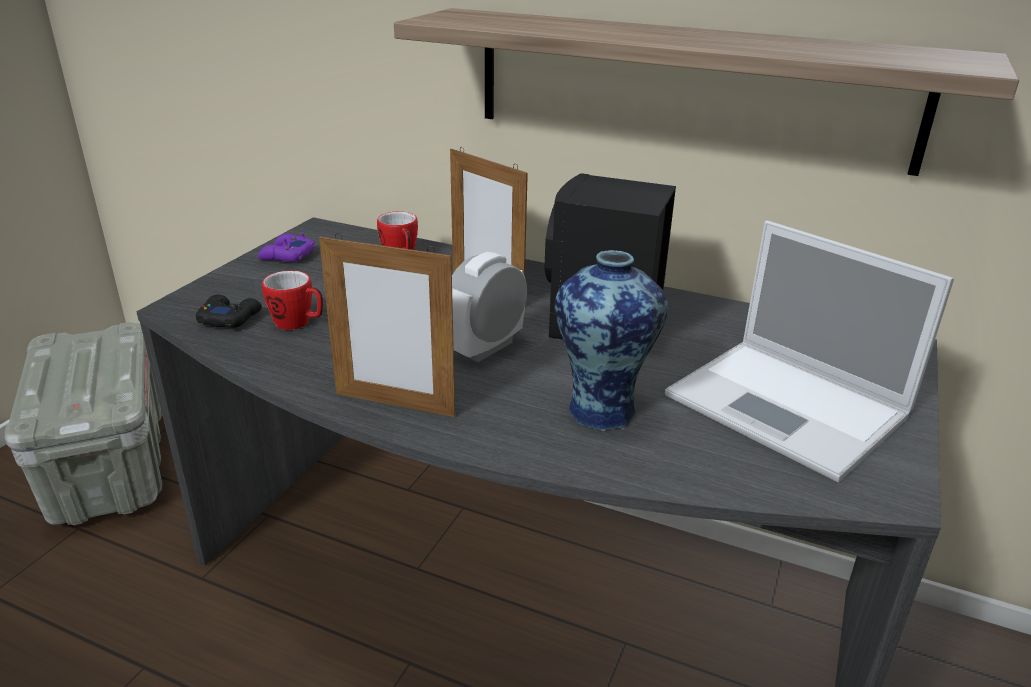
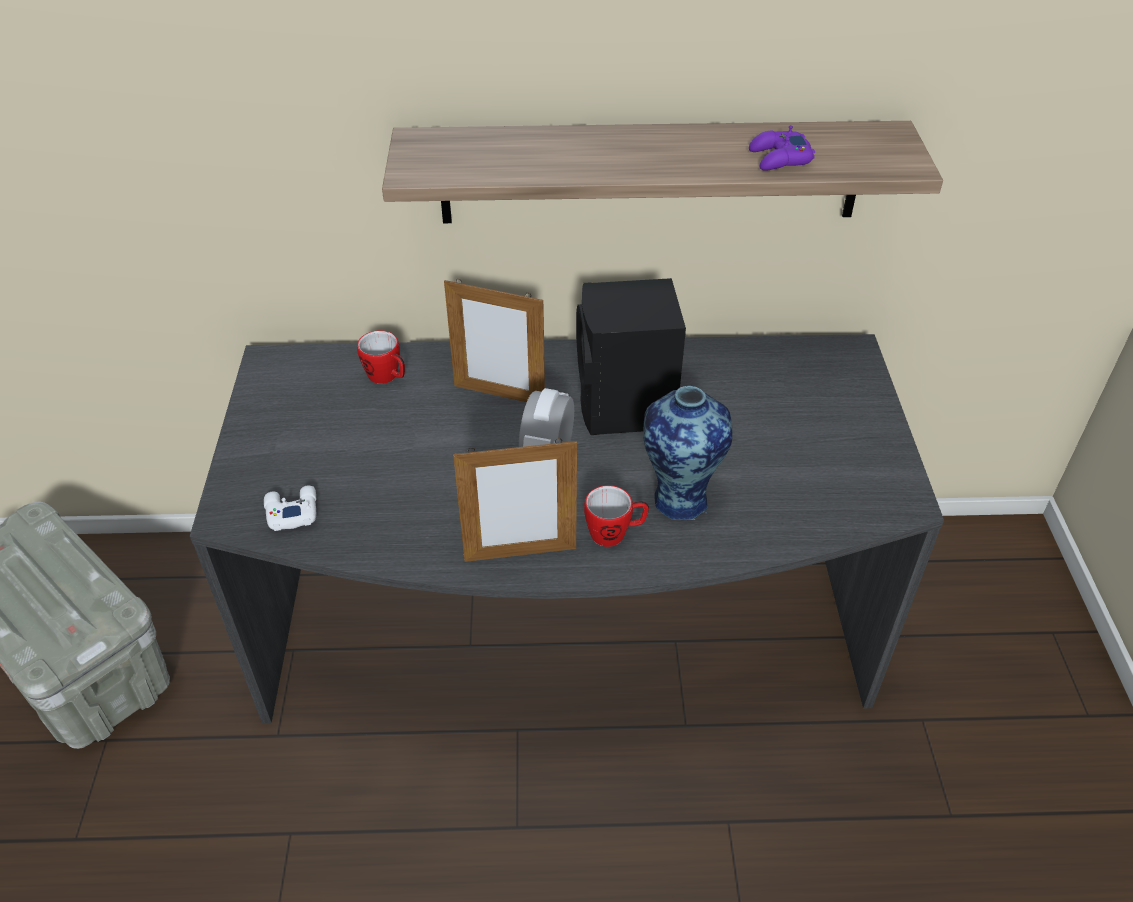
camera: 25 degrees left, 15 degrees up
black game controller [196,294,262,328] -> white game controller [264,485,316,531]
purple game controller [258,232,315,262] -> purple game controller moved to [749,125,815,171]
mug [262,271,323,330] -> mug moved to [584,485,649,547]
laptop [665,221,954,482] -> none

